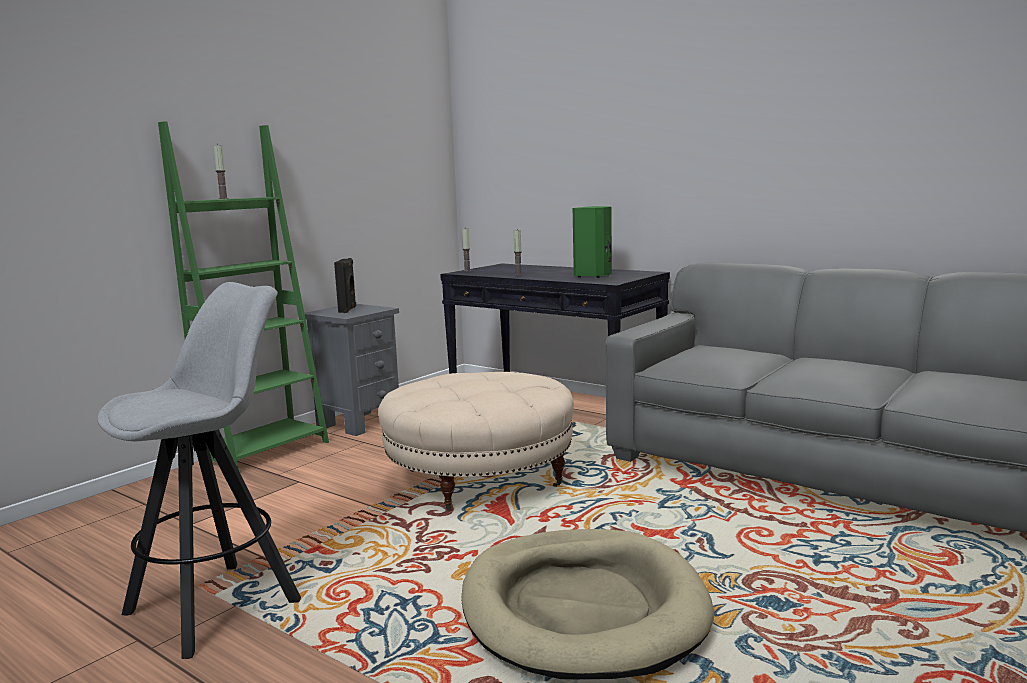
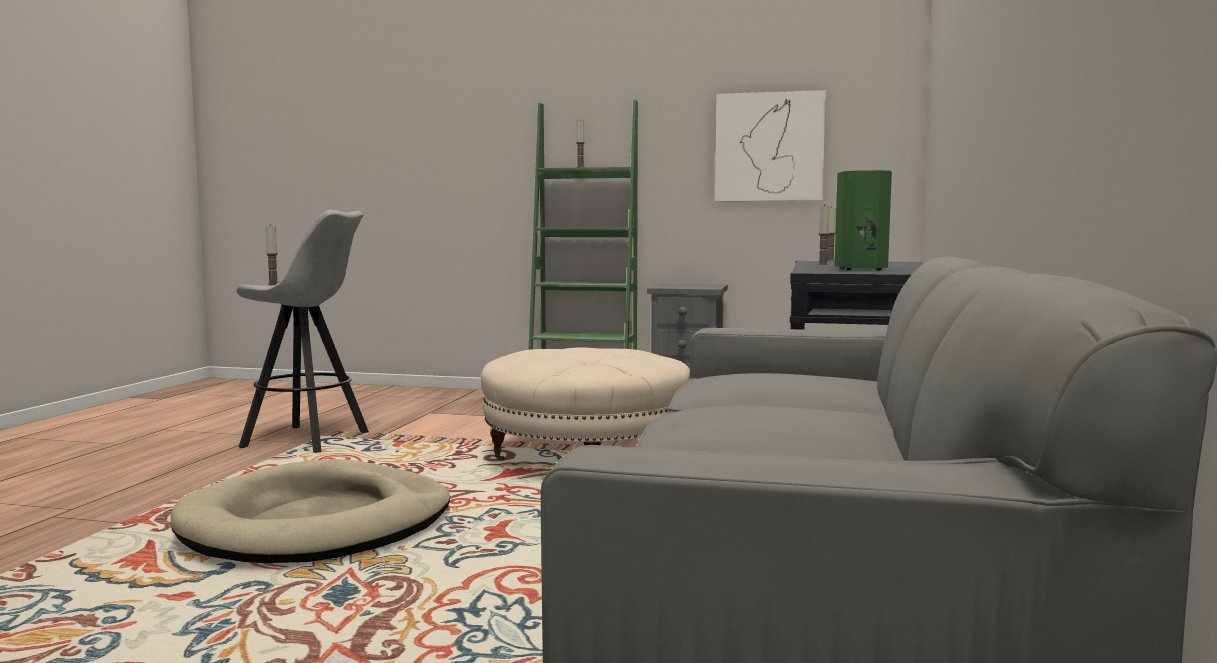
camera: 65 degrees right, 5 degrees down
black speaker [334,258,356,313] -> none
none -> candle [266,224,278,285]
none -> picture [715,90,826,201]

